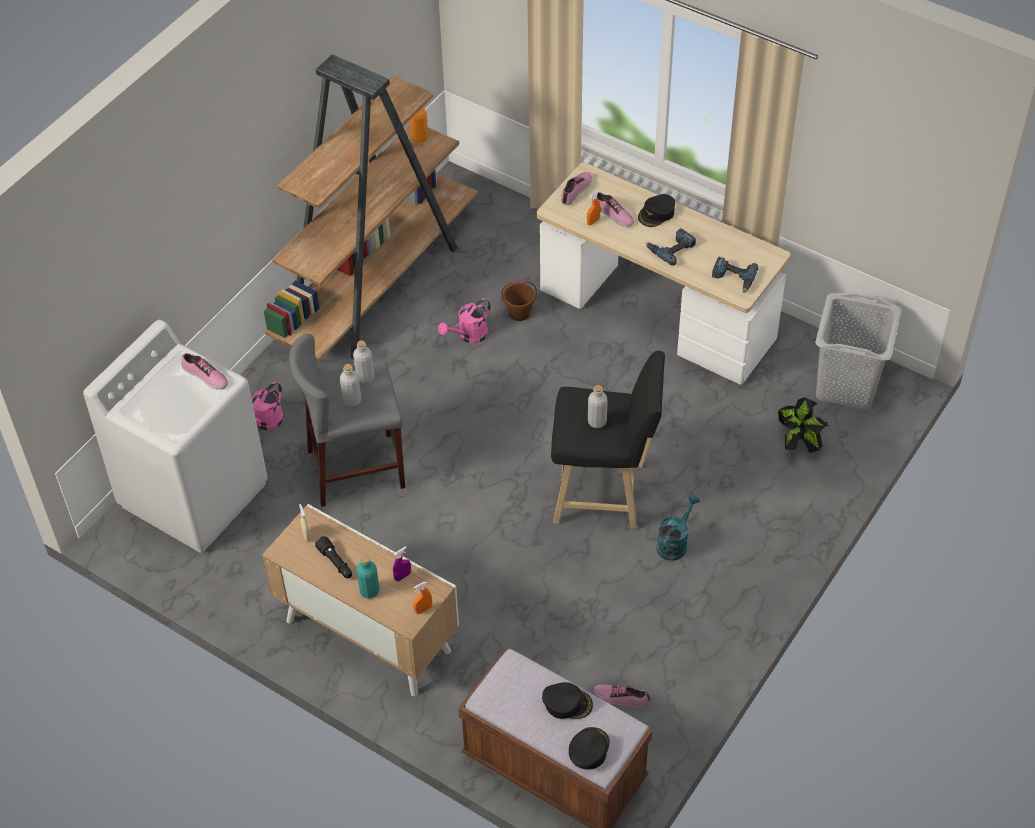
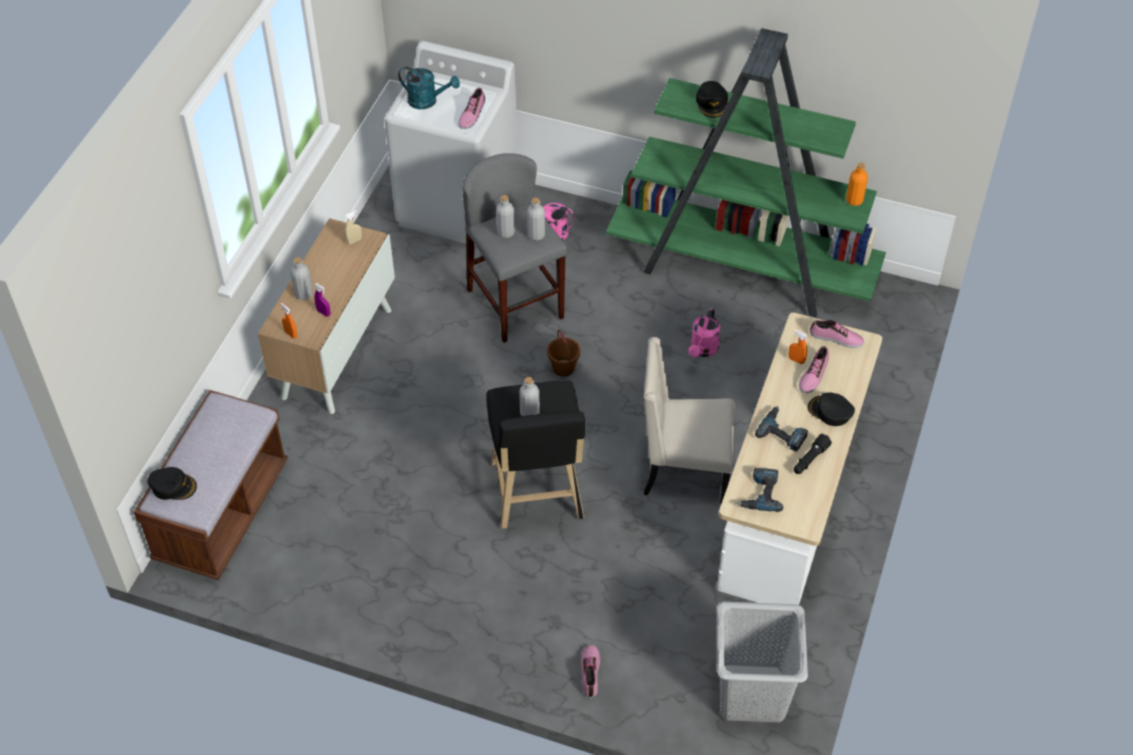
camera: 75 degrees right, 0 degrees up
brown bookcase [264,54,478,362] -> green bookcase [606,28,886,317]
black flashlight [315,536,352,578] -> black flashlight moved to [794,434,832,474]
turquoise bottle [356,556,380,599] -> grey bottle [291,257,313,300]
pink watering can [438,299,491,344] -> pink watering can turned 105 degrees counterclockwise [688,308,720,357]
brown bucket [501,281,537,321] -> brown bucket moved to [547,330,580,376]
black cap [542,682,593,719] -> black cap moved to [696,81,728,118]
shoe [594,684,650,708] -> shoe moved to [581,645,600,698]
turquoise watering can [656,494,700,561] -> turquoise watering can moved to [398,67,460,109]
potted plant [778,397,829,453] -> none
none -> beige chair [644,337,735,504]

